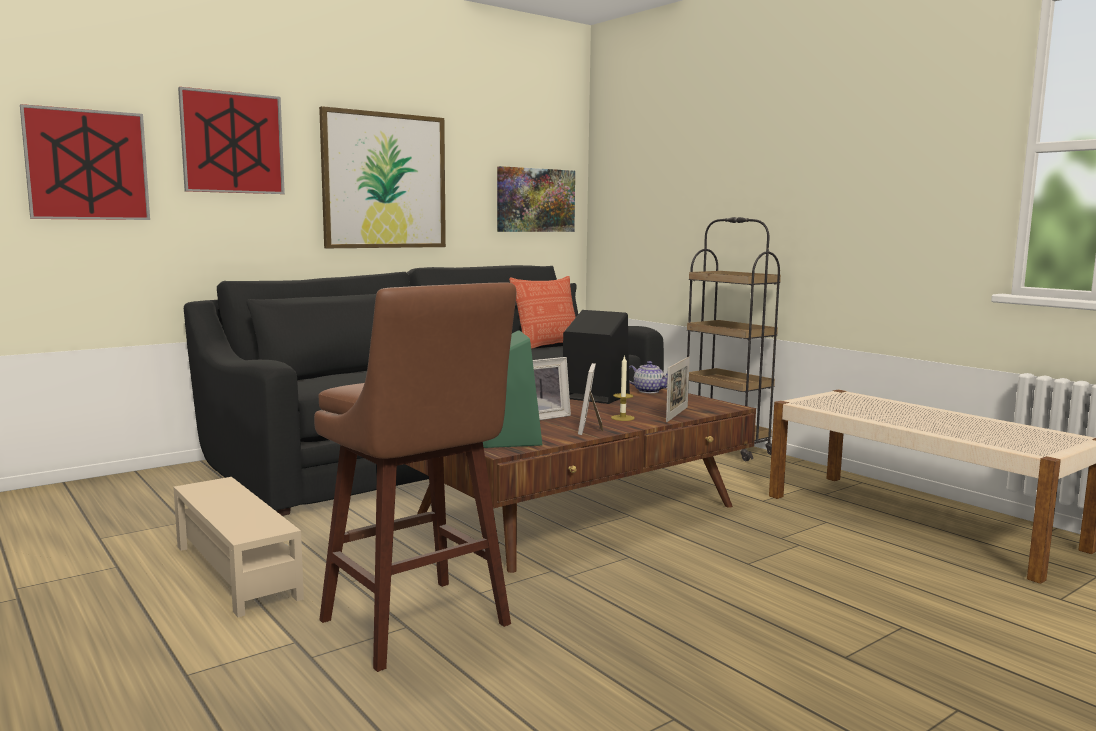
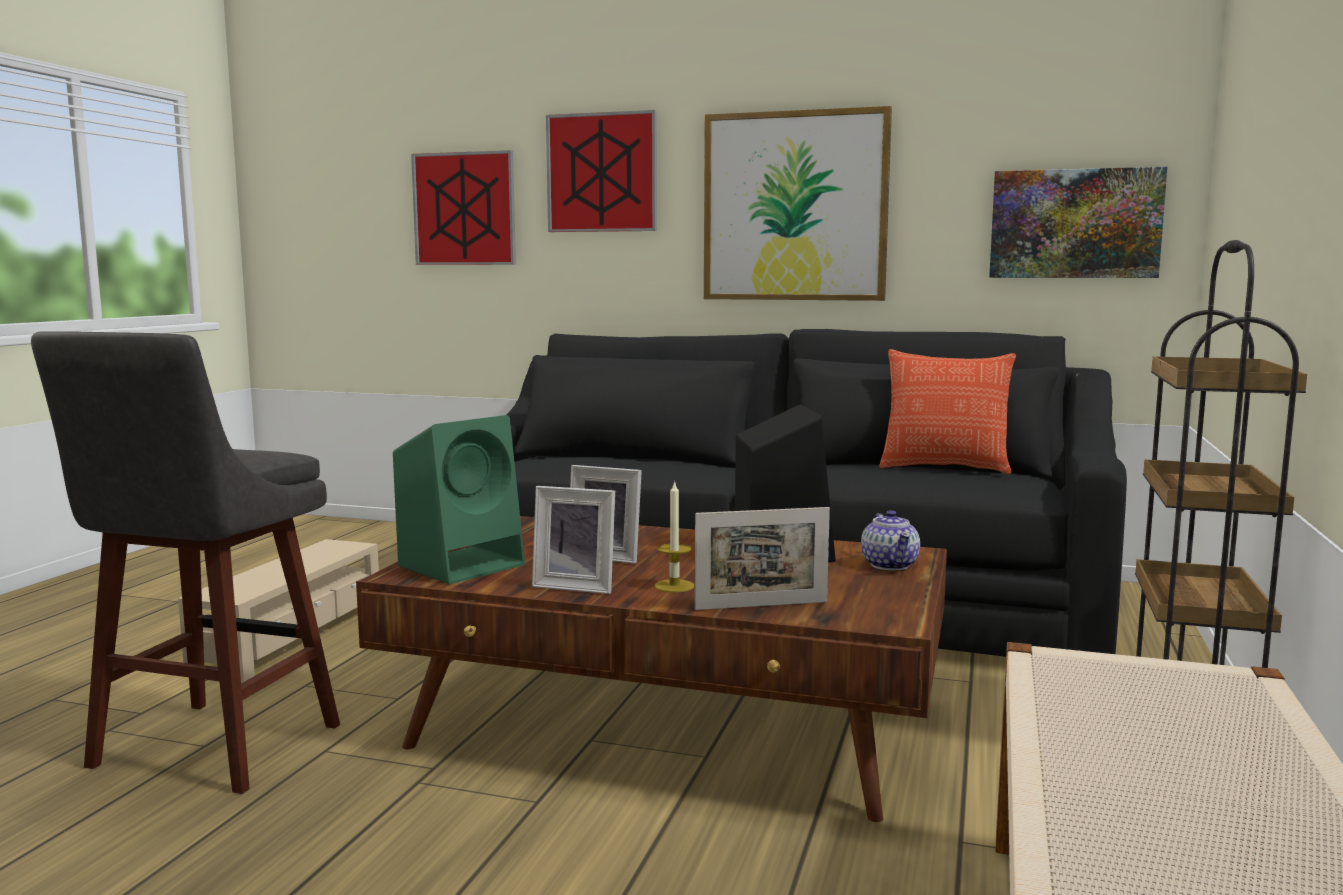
camera: 55 degrees right, 0 degrees up
brown stool [314,283,516,672] -> grey stool [31,331,340,794]
picture frame [578,363,603,435] -> picture frame turned 135 degrees counterclockwise [532,486,615,594]

